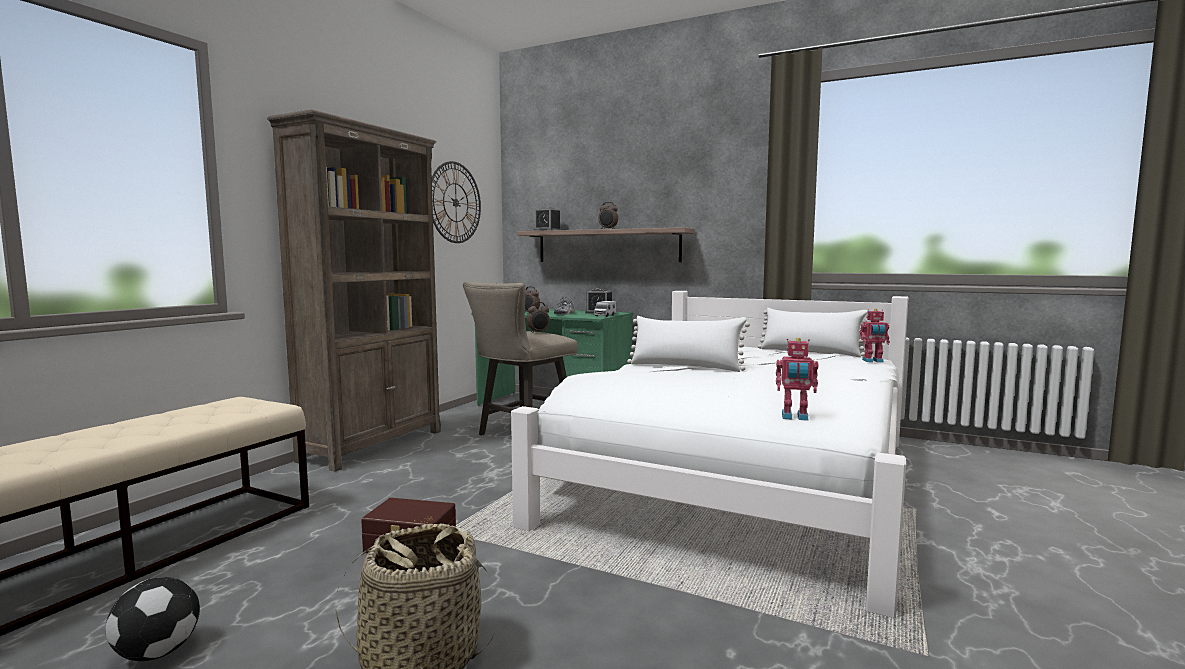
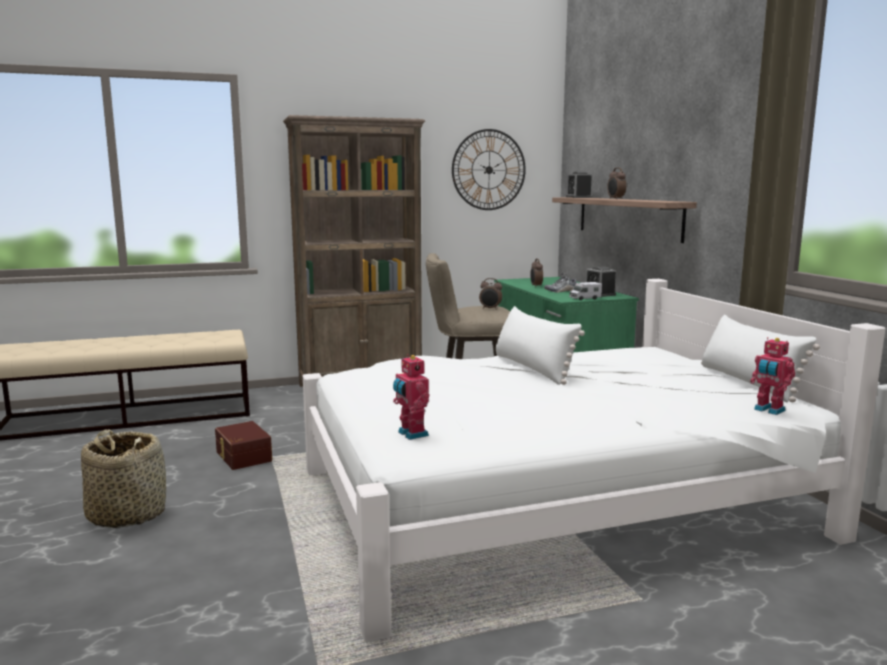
camera: 45 degrees right, 5 degrees up
football [105,577,200,661] -> none

